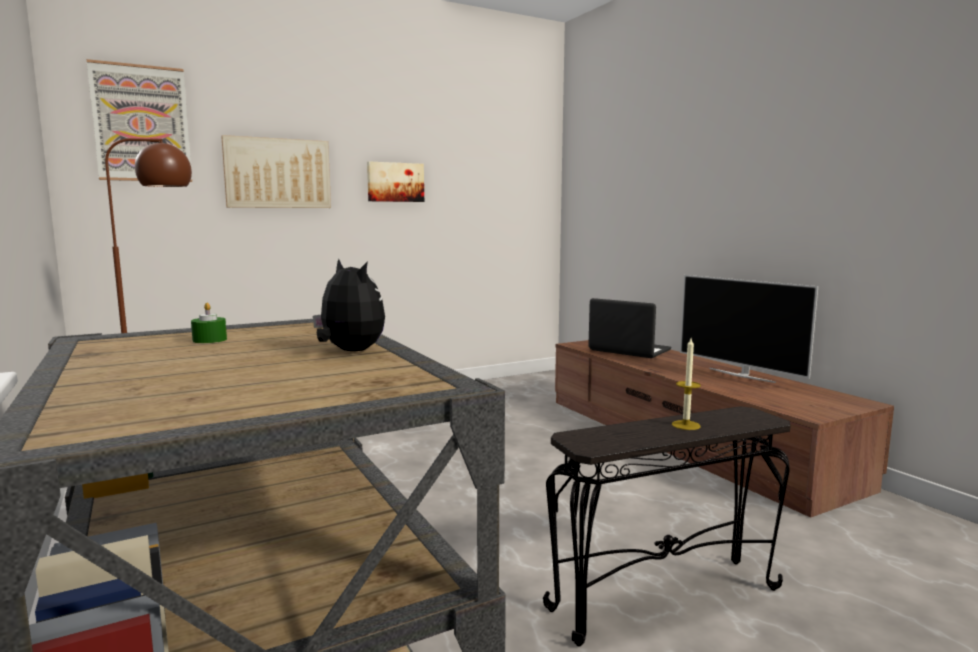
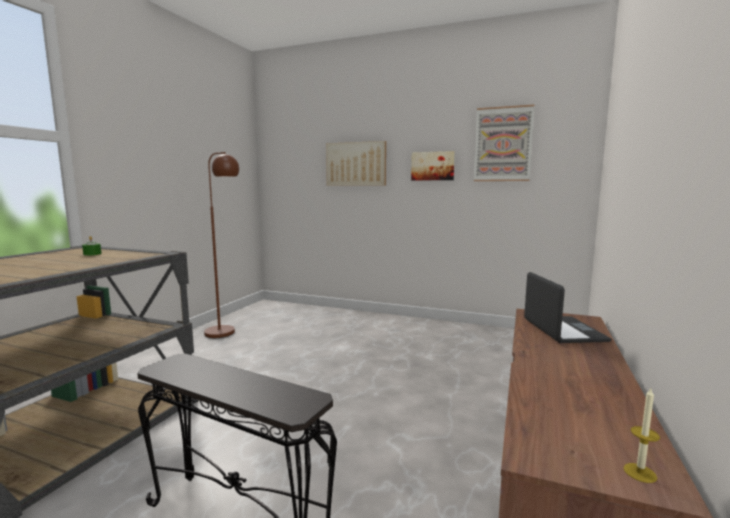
camera: 50 degrees right, 0 degrees up
picture [87,59,192,182] -> picture moved to [474,105,535,181]
plush toy [313,259,385,351] -> none
candle [672,338,701,430] -> candle moved to [623,388,660,483]
television [680,275,818,383] -> none

